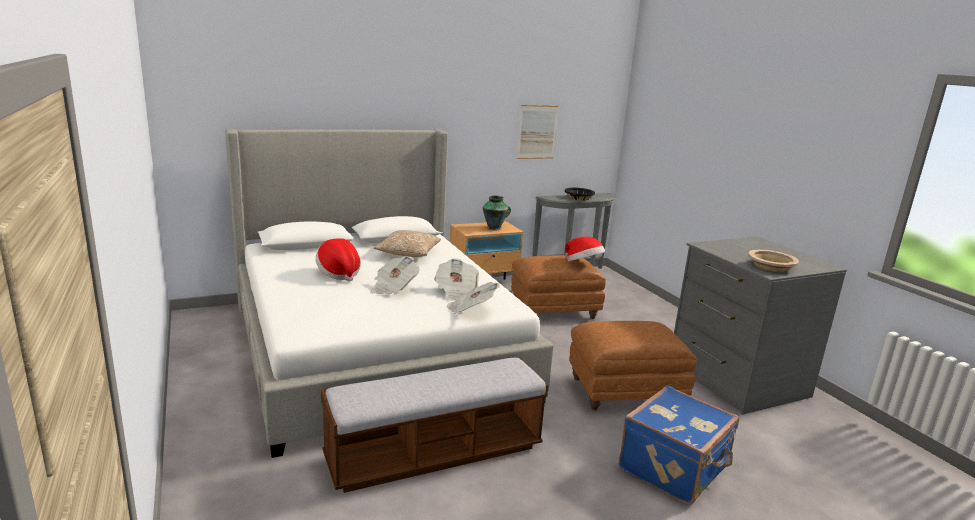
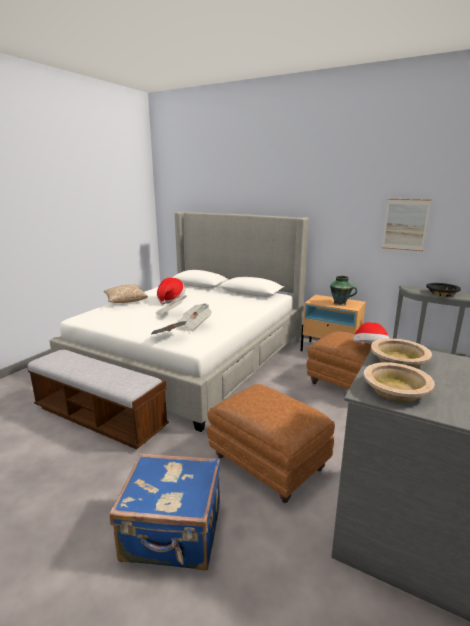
camera: 55 degrees right, 0 degrees up
pillow [374,230,441,257] -> pillow moved to [104,284,148,303]
none -> beige bowl [371,338,432,368]

